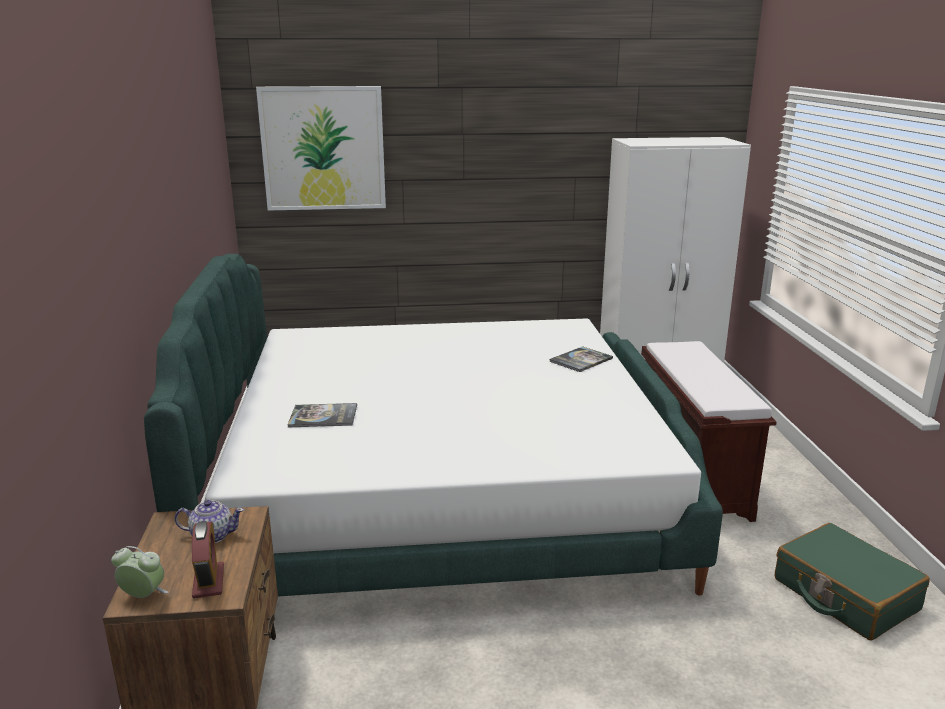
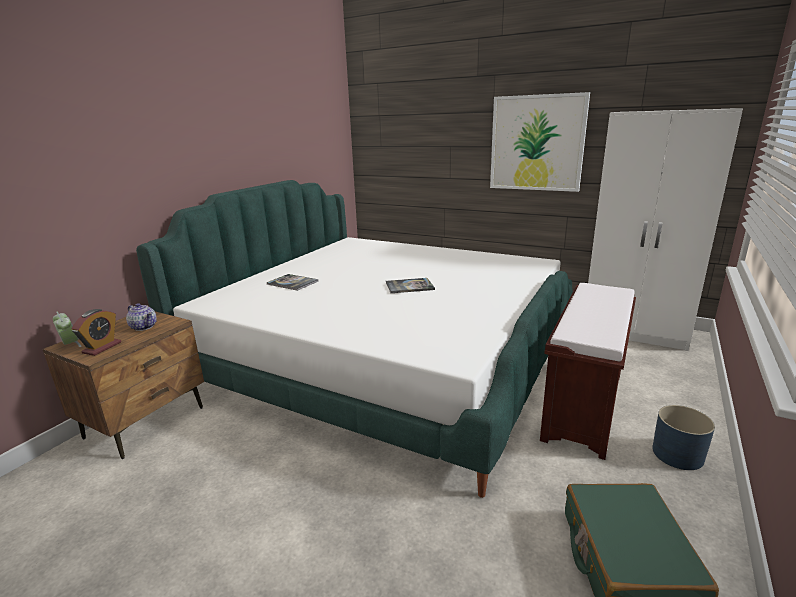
camera: 35 degrees right, 0 degrees up
picture [256,86,386,210] -> picture moved to [490,92,590,192]
book [549,346,613,372] -> book moved to [386,278,435,293]
none -> blue planter [652,405,715,470]

